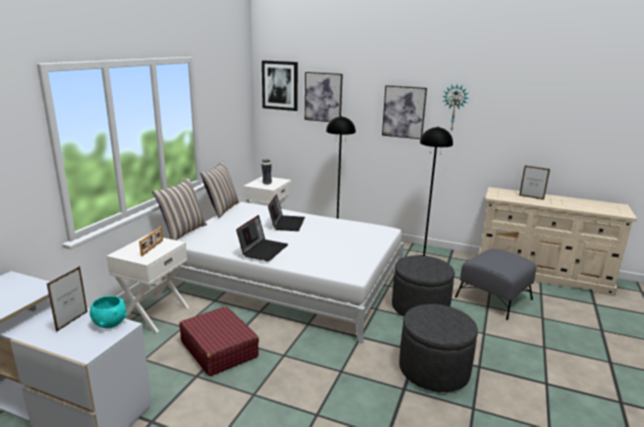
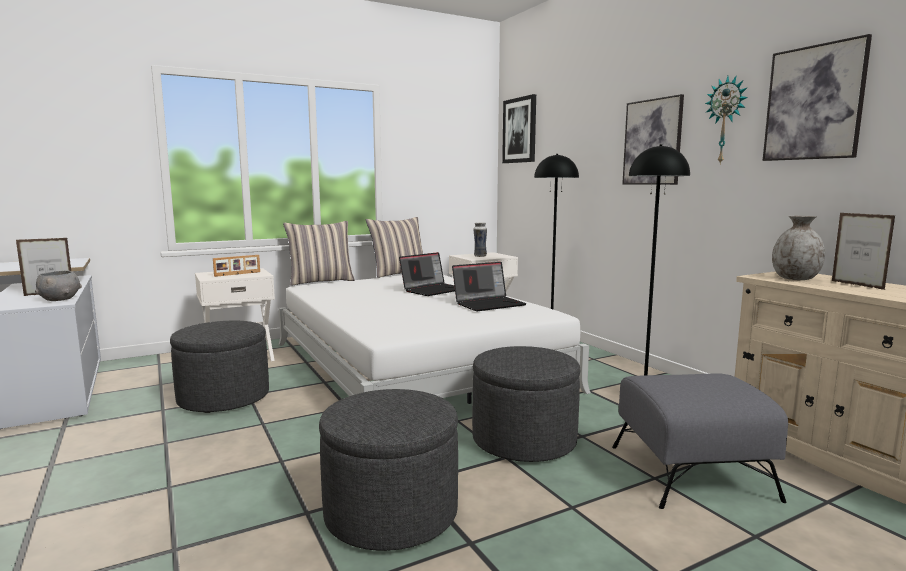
camera: 40 degrees right, 10 degrees down
turquoise bowl [90,296,127,328] -> grey bowl [35,271,82,301]
red suitcase [179,306,259,376] -> grey ottoman [170,321,269,413]
laptop [236,215,288,261] -> laptop moved to [452,262,527,311]
picture [305,72,343,122] -> picture moved to [763,34,872,161]
none -> grey vase [772,216,825,280]

